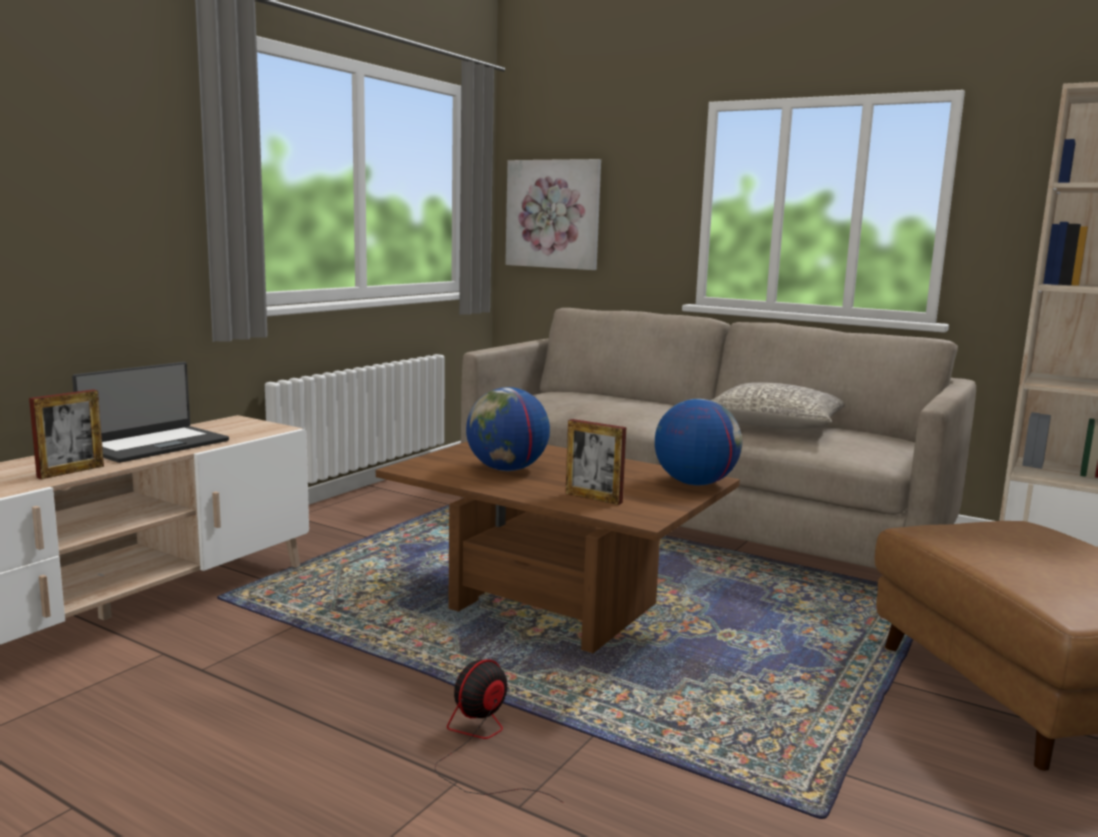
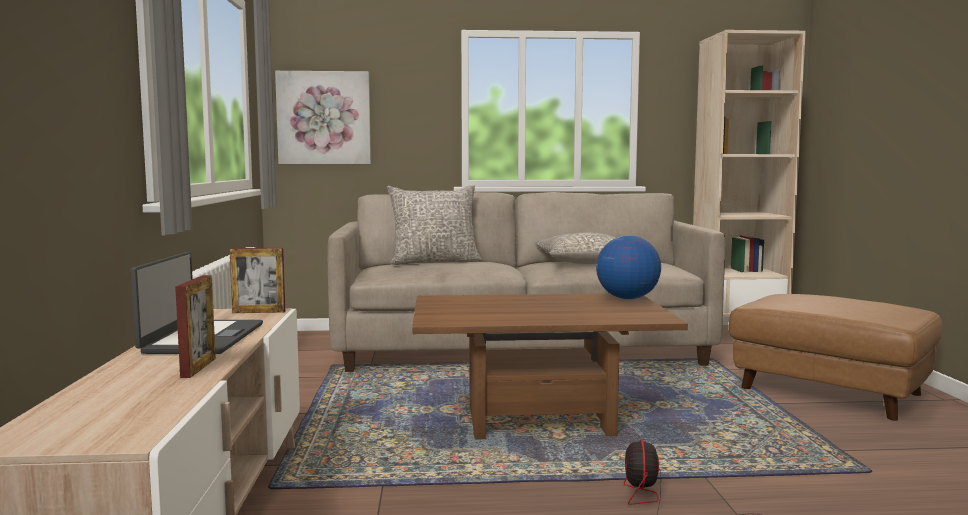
camera: 35 degrees left, 5 degrees down
globe [466,387,550,471] -> none
picture frame [565,419,626,505] -> picture frame moved to [229,248,285,313]
none -> grey pillow [387,185,482,265]

